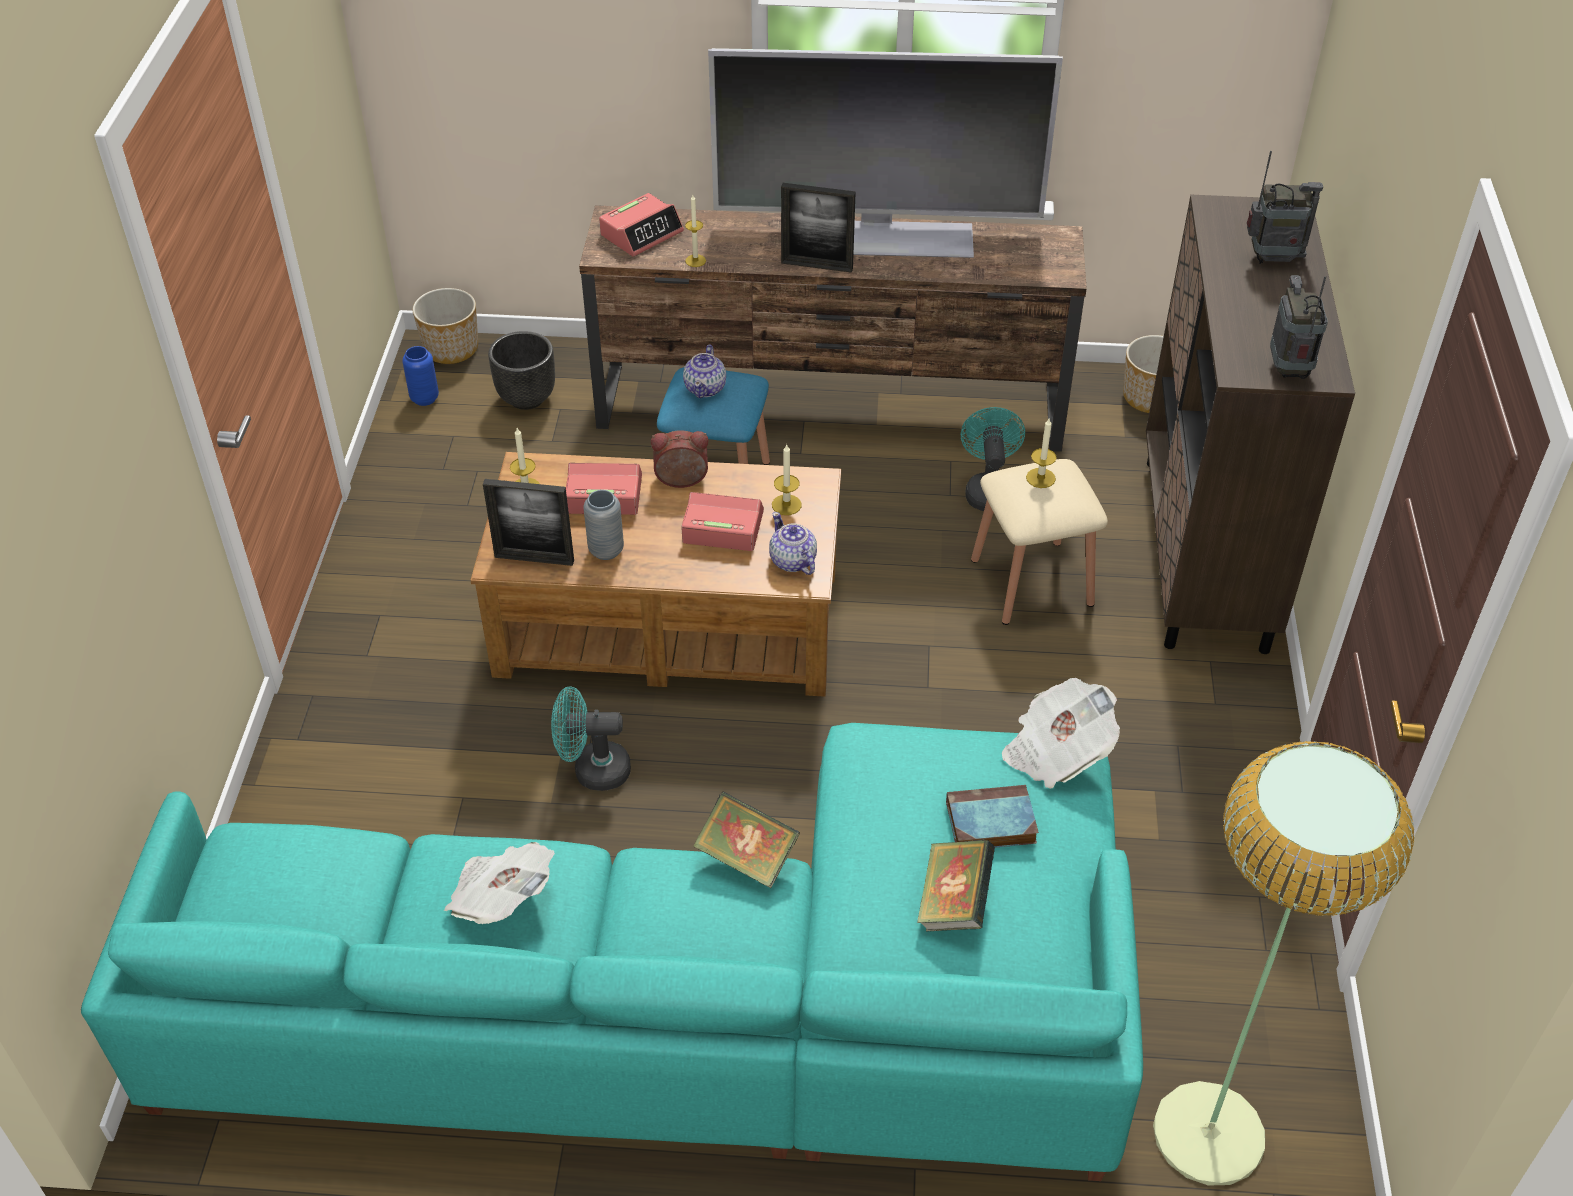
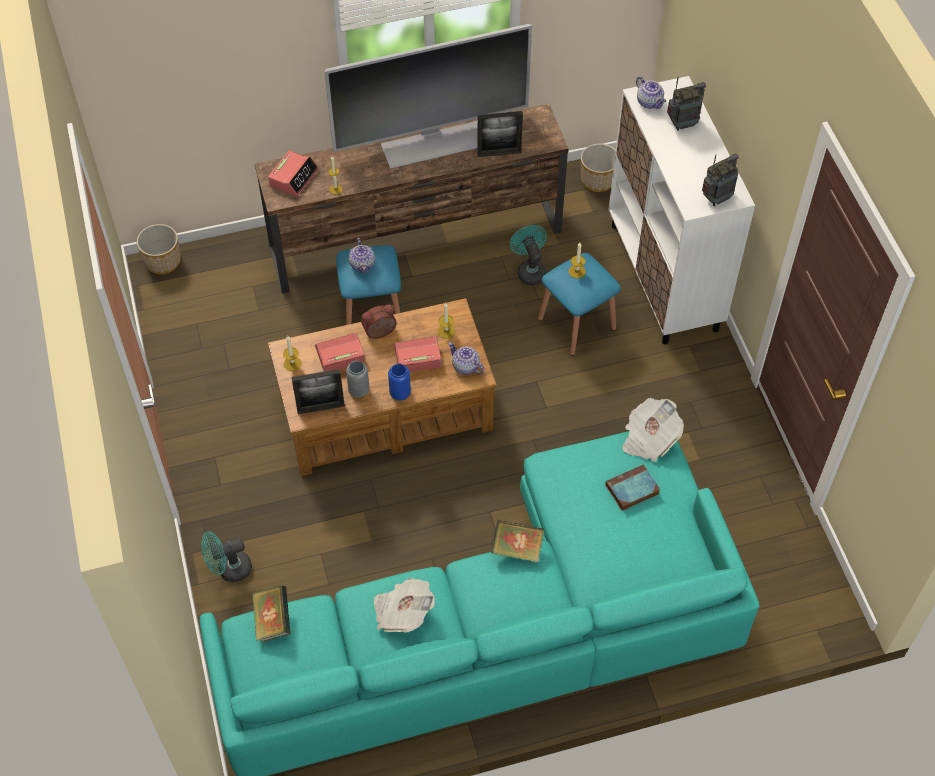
camera: 20 degrees left, 10 degrees up
blue vase [402,346,439,406] -> blue vase moved to [388,364,411,400]
black planter [488,331,555,410] -> none
turquoise fan [551,686,631,791] -> turquoise fan moved to [201,532,252,583]
picture frame [781,183,856,273] -> picture frame moved to [477,111,523,157]
book [917,839,995,932] -> book moved to [252,585,291,642]
beige stool [971,459,1108,625] -> blue stool [538,253,621,356]
brown cabinet [1146,195,1355,654] -> white cabinet [609,76,755,344]
floor lamp [1153,741,1414,1186] -> none
radio [1270,275,1328,379] -> radio turned 75 degrees clockwise [702,154,739,206]
none -> teapot [636,76,666,109]

